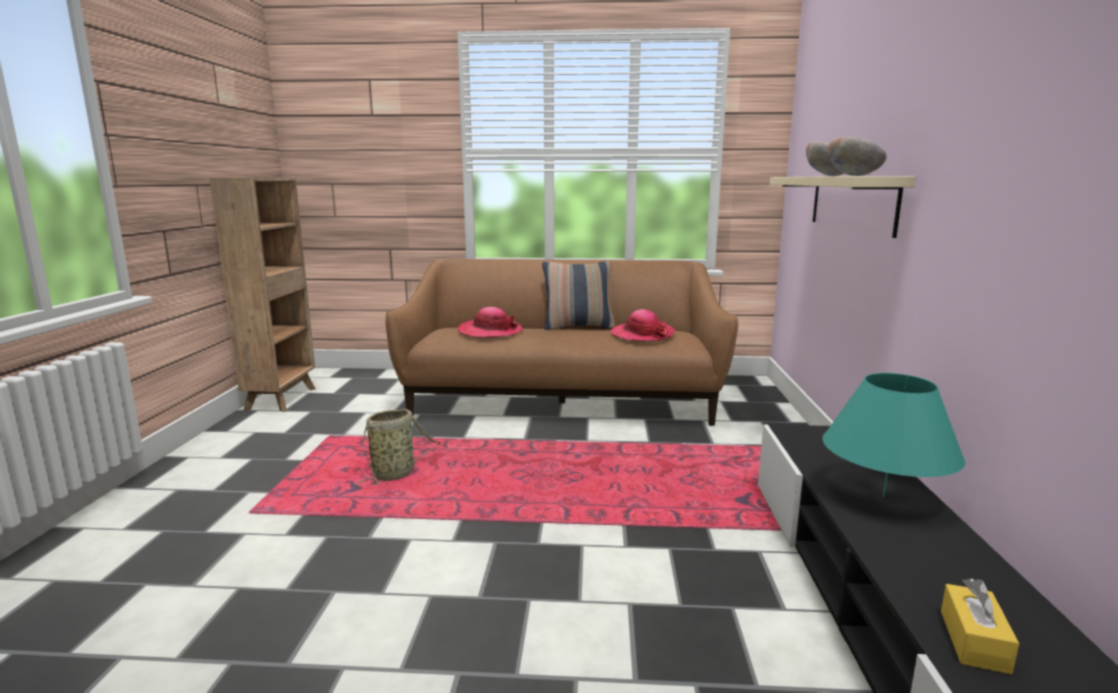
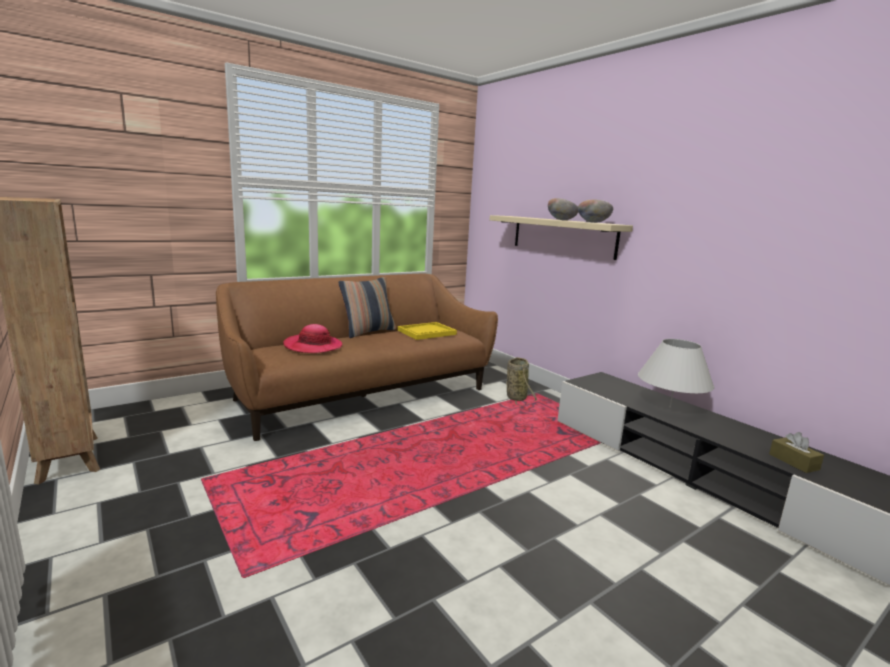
camera: 40 degrees left, 0 degrees up
basket [355,409,441,487] -> basket moved to [506,357,538,406]
hat [610,309,675,341] -> yellow tray [398,322,457,340]
turquoise table lamp [822,373,966,497] -> white table lamp [638,339,714,408]
yellow tissue box [941,578,1019,674] -> brown tissue box [769,432,824,473]

